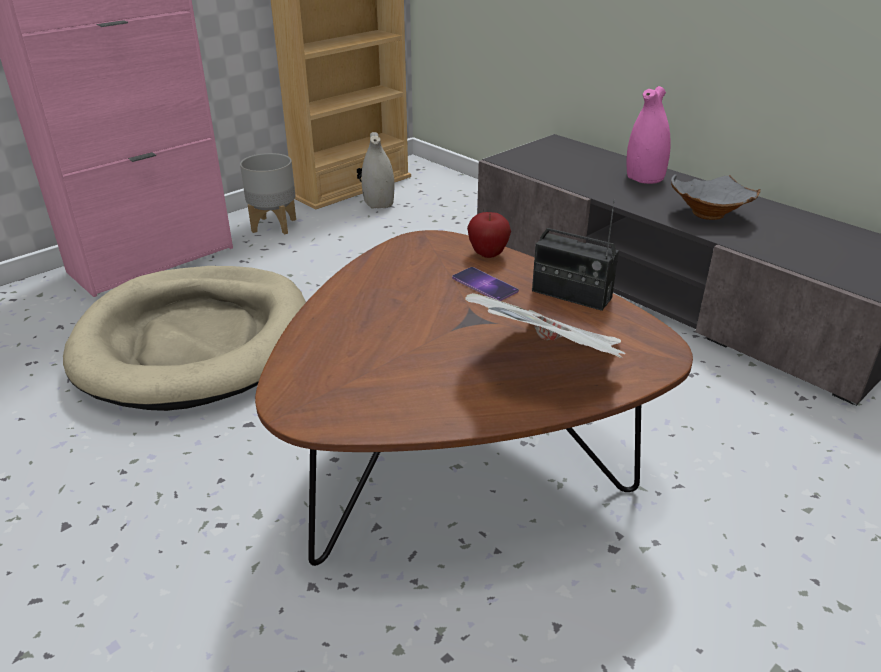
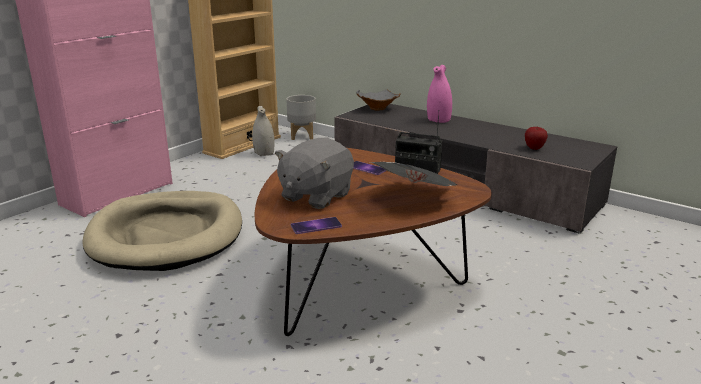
camera: 10 degrees left, 10 degrees down
grey planter [240,153,296,234] -> grey planter moved to [286,95,316,140]
apple [467,212,511,258] -> apple moved to [525,127,548,150]
grey bowl [671,174,761,220] -> grey bowl moved to [356,89,401,110]
none -> grey plush toy [275,138,354,209]
none -> phone [291,217,342,234]

